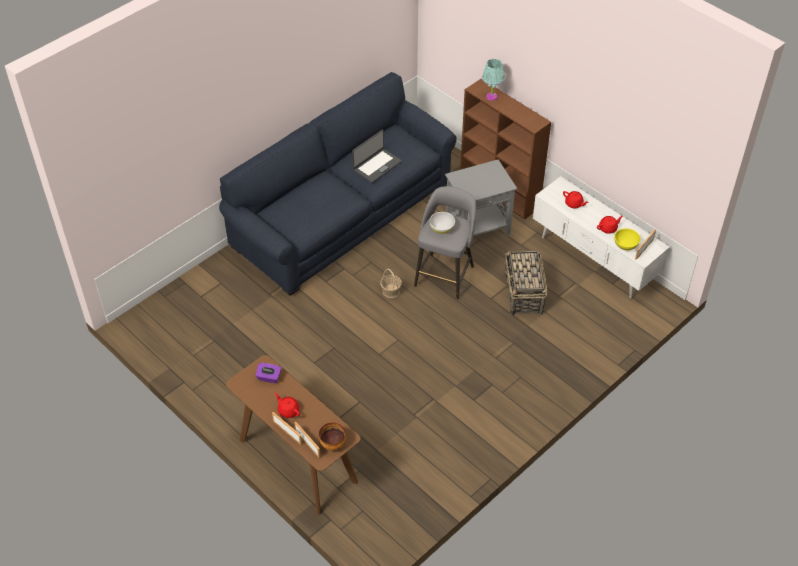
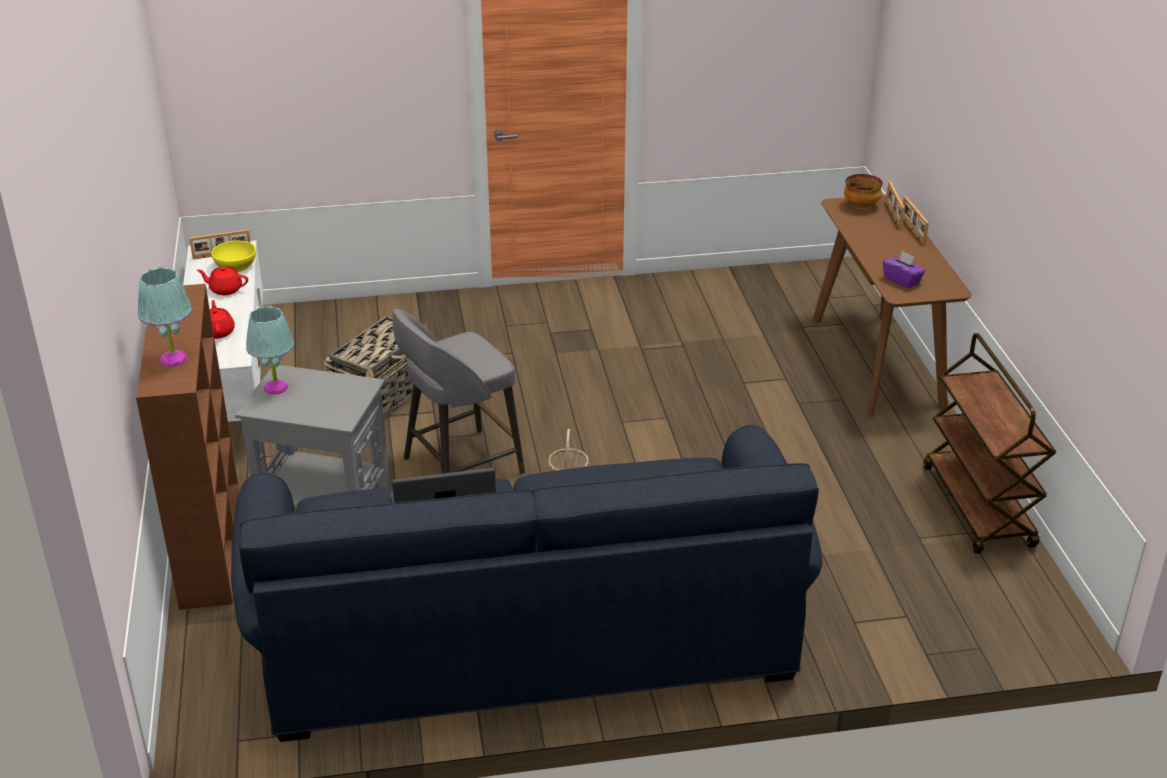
camera: 145 degrees left, 15 degrees down
red teapot [275,393,300,418] -> none
white bowl [429,212,455,234] -> none
none -> turquoise table lamp [246,306,294,394]
none -> brown cart [923,333,1056,554]

